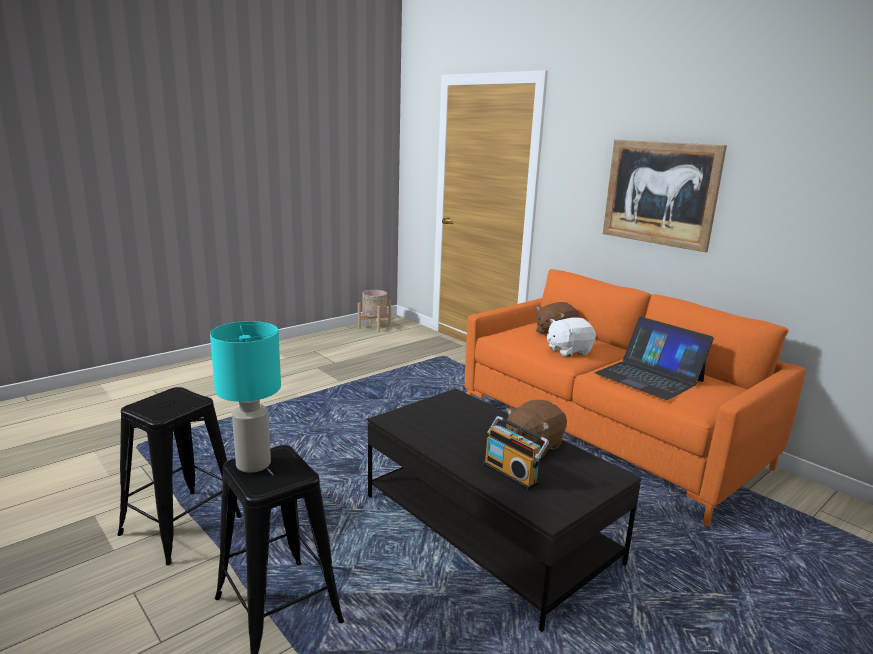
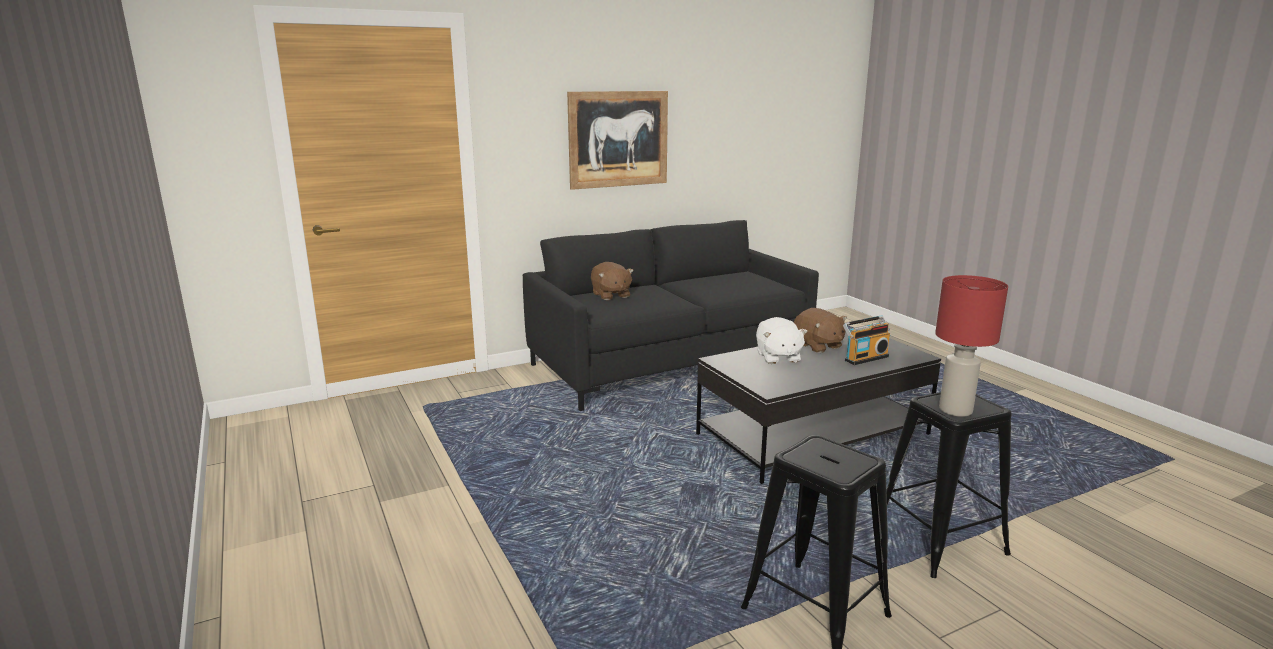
camera: 75 degrees left, 0 degrees up
turquoise table lamp [210,321,281,473] -> red table lamp [935,275,1008,417]
beige planter [358,290,391,333] -> none
orange sofa [465,269,806,527] -> black sofa [523,220,819,411]
white plush toy [547,317,596,357] -> white plush toy moved to [756,317,808,364]
laptop [595,317,714,400] -> none

